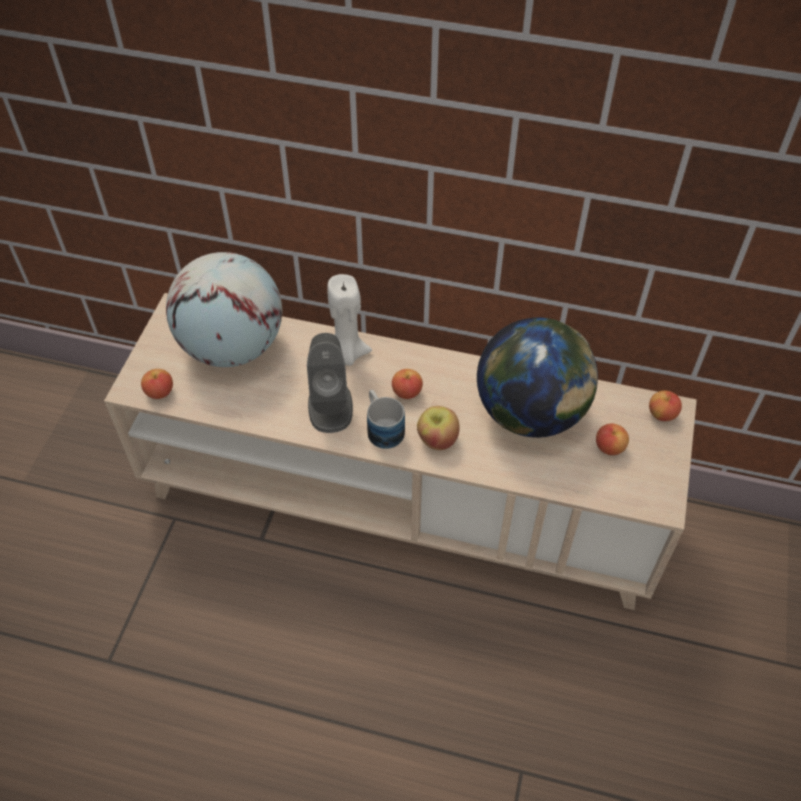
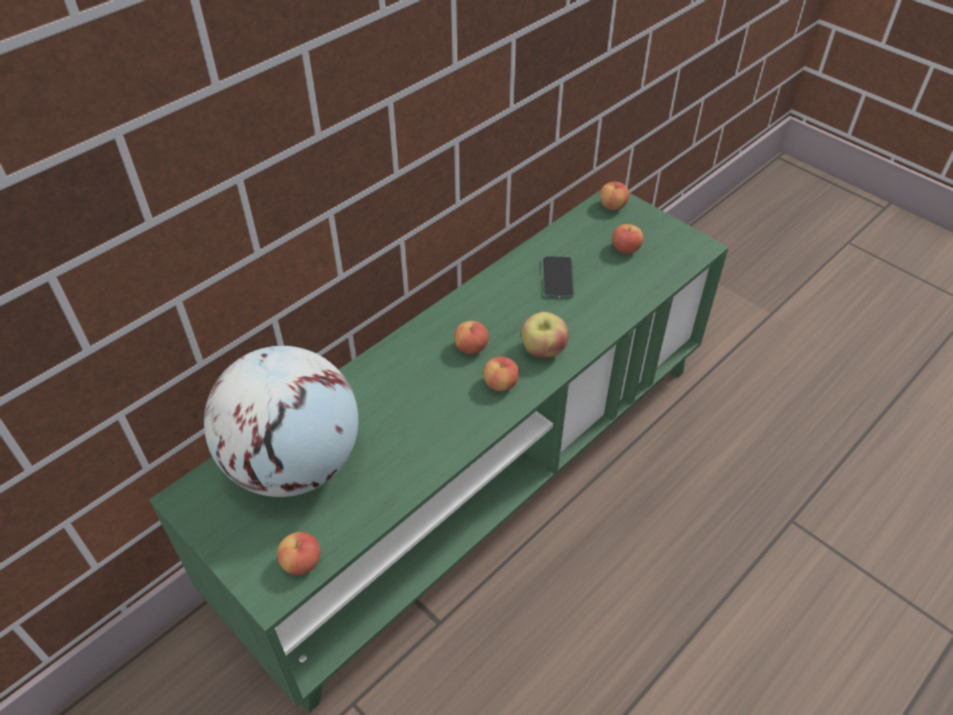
camera: 60 degrees left, 5 degrees down
beige tv stand [104,293,697,610] -> green tv stand [149,190,729,713]
grey speaker [307,333,353,433] -> none
white candle [327,274,372,366] -> none
mug [367,390,405,449] -> apple [483,356,519,391]
globe [477,317,598,438] -> phone [543,256,574,298]

